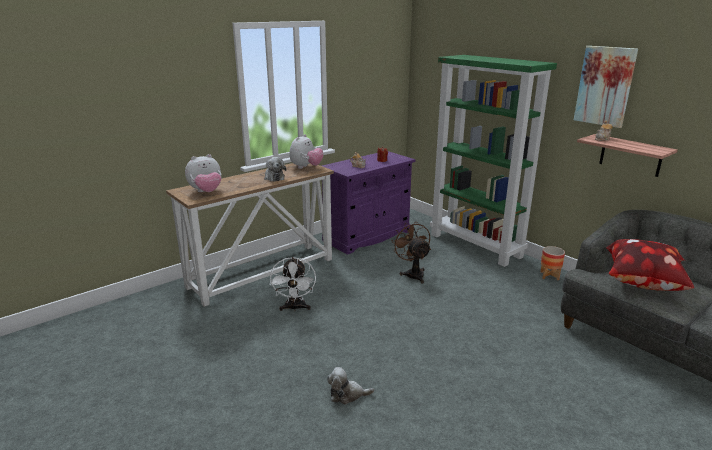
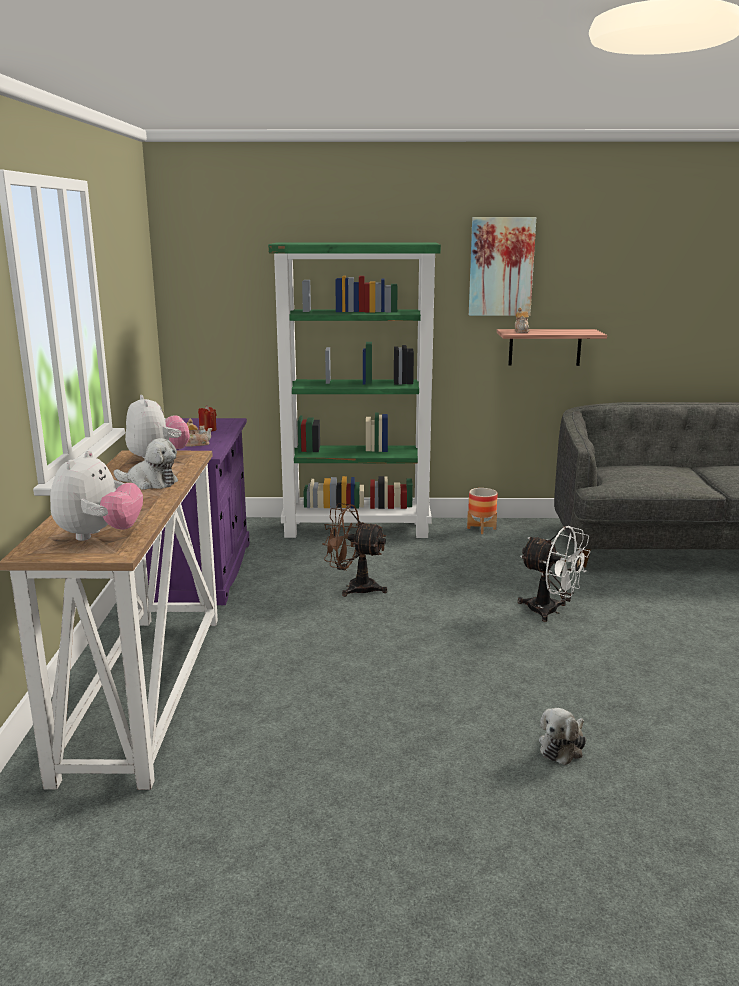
camera: 50 degrees left, 5 degrees down
white fan [270,257,316,311] -> white fan moved to [518,526,590,622]
pillow [606,239,694,291] -> none

